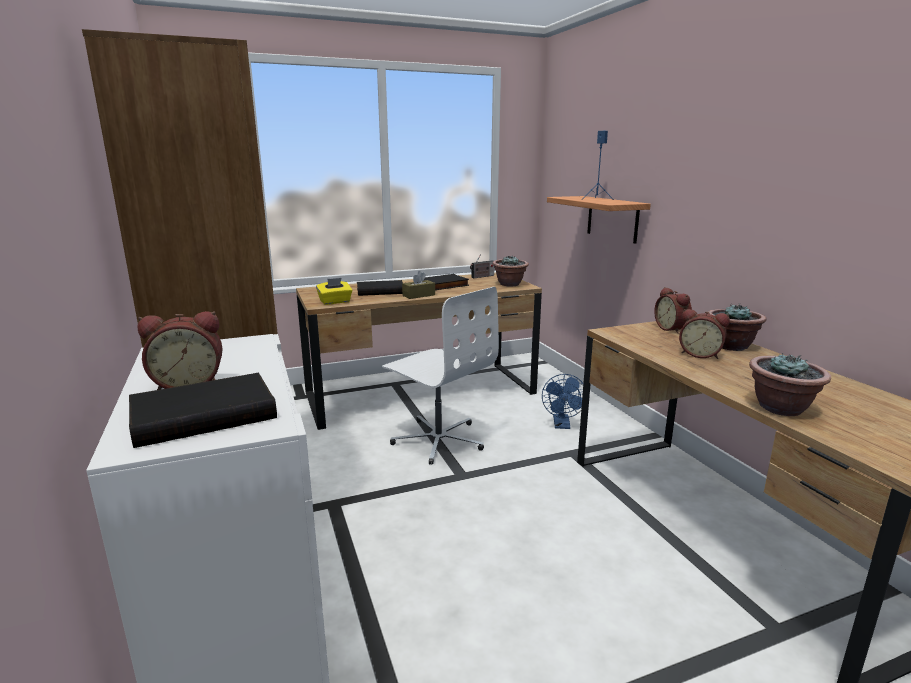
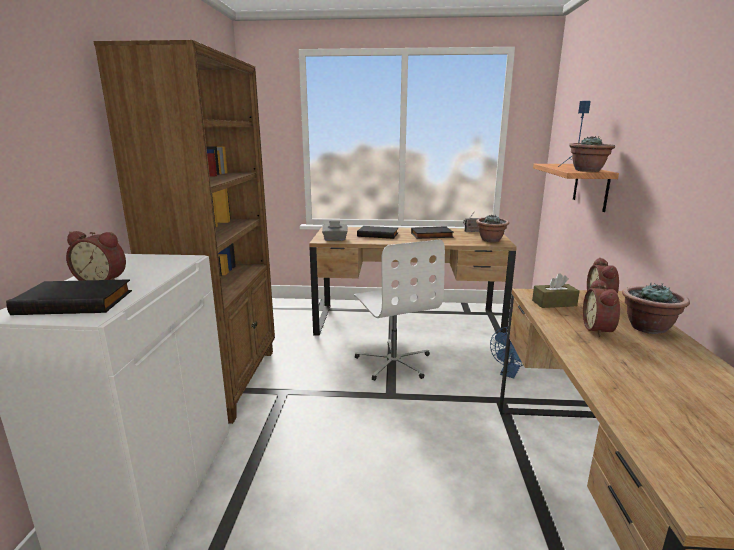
camera: 25 degrees right, 0 degrees up
yellow tissue box [316,278,353,305] -> grey tissue box [322,221,347,241]
brown tissue box [402,271,435,299] -> brown tissue box moved to [532,273,580,308]
alarm clock [679,309,730,359] -> alarm clock turned 45 degrees clockwise [583,279,620,337]
potted plant [749,353,831,416] -> potted plant moved to [569,136,615,172]

